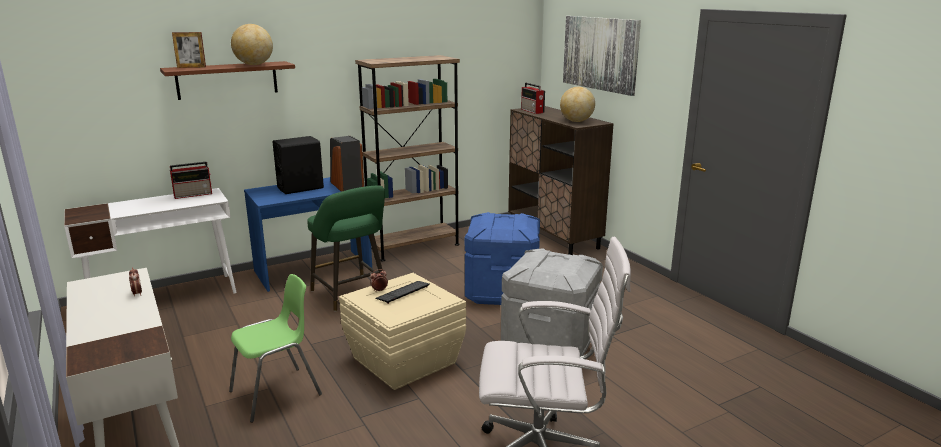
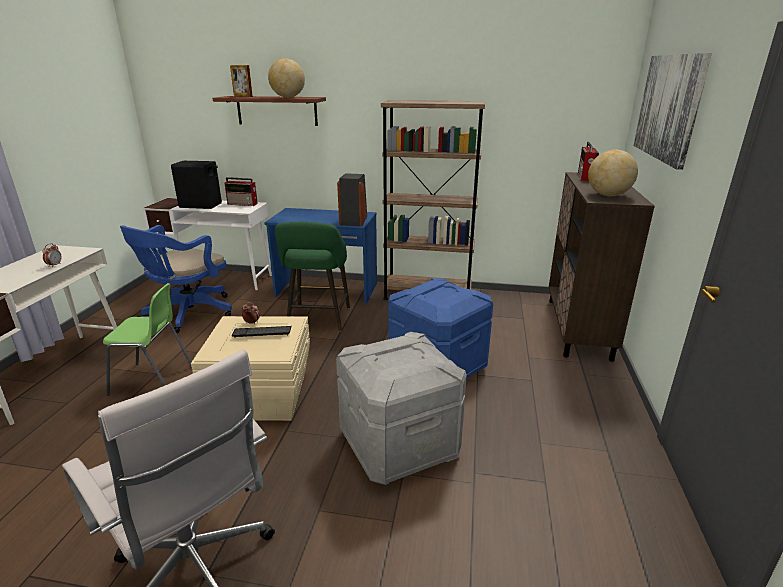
camera: 40 degrees right, 5 degrees up
black speaker [273,136,324,194] -> black speaker moved to [171,161,222,209]
none -> blue office chair [120,225,232,333]

